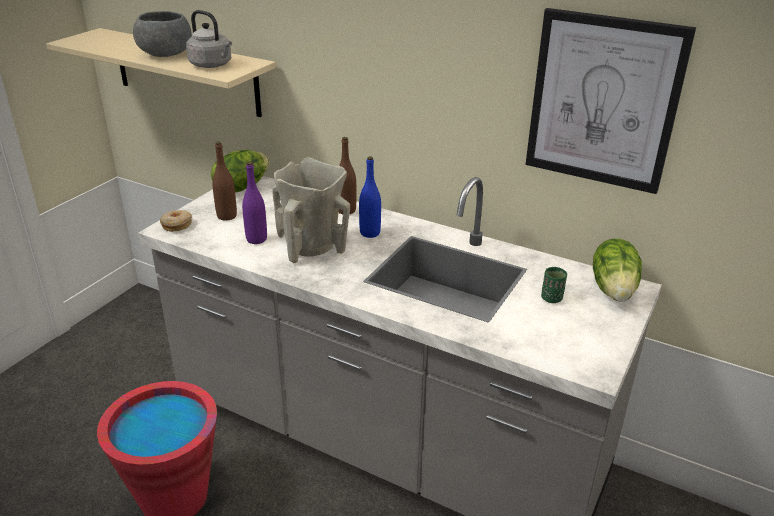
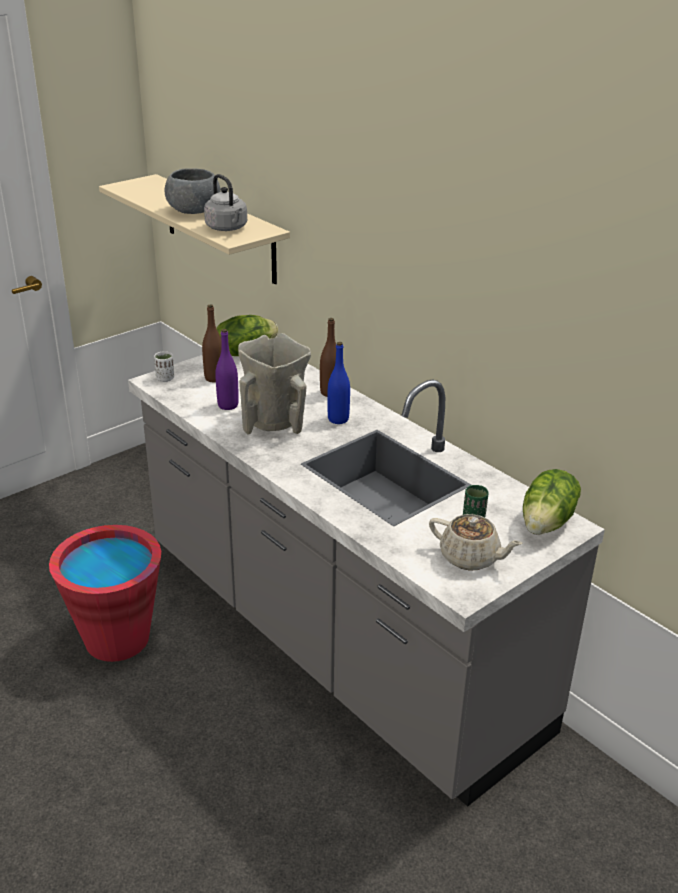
camera: 20 degrees right, 0 degrees up
donut [160,210,192,232] -> white cup [154,351,174,382]
picture [526,8,696,194] -> none
none -> beige teapot [429,514,523,571]

